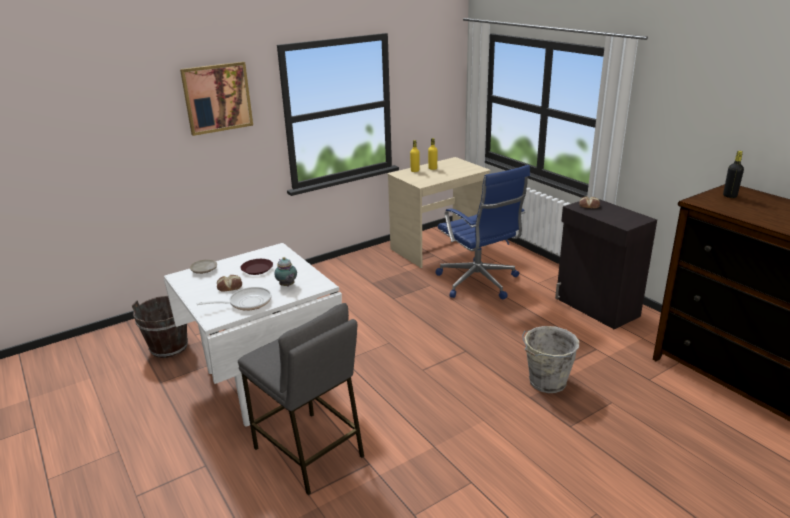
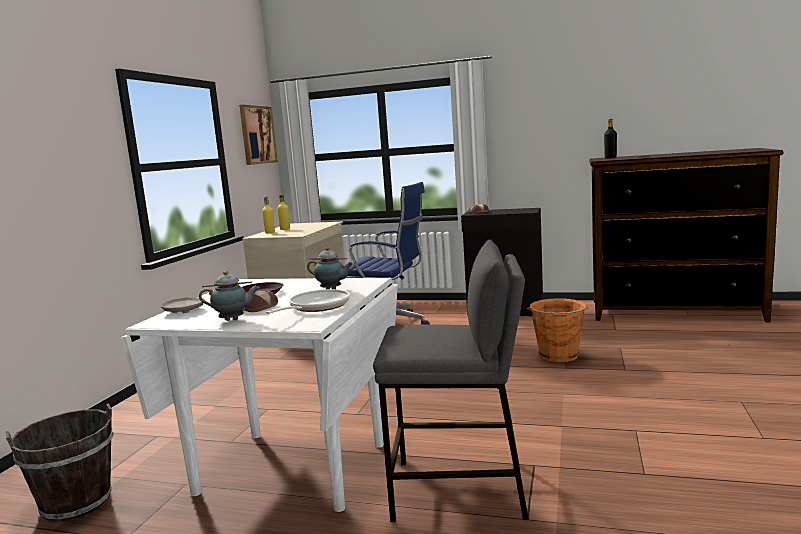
camera: 40 degrees left, 15 degrees down
picture [180,62,253,136] -> picture moved to [239,105,278,165]
grey bucket [522,326,579,393] -> orange bucket [527,298,589,362]
none -> teapot [199,271,260,321]

